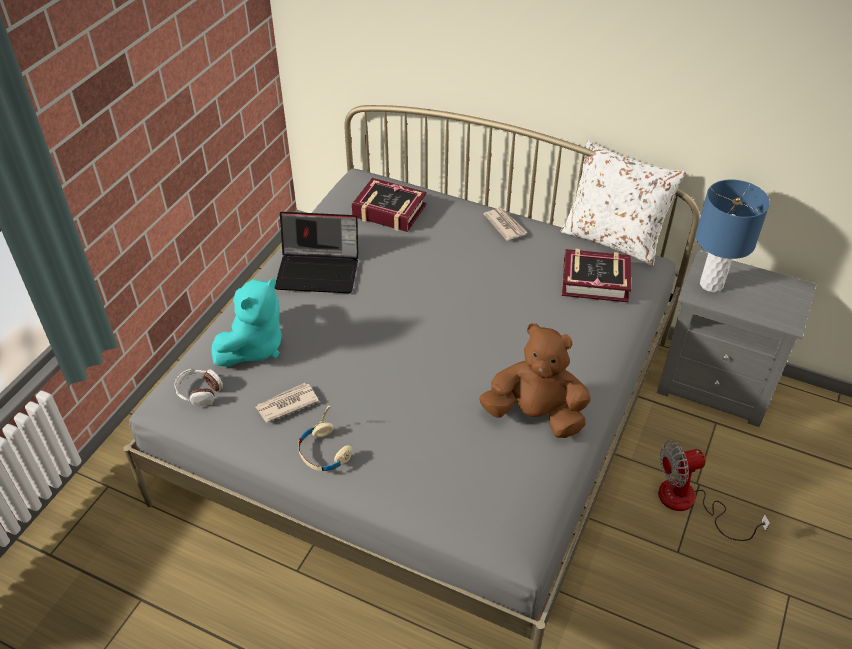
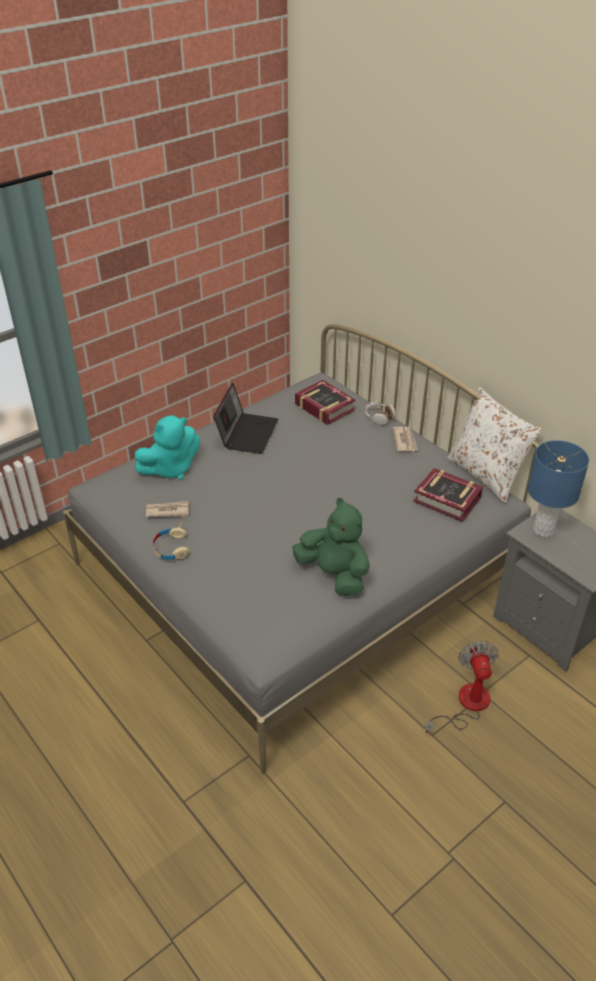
camera: 25 degrees right, 5 degrees down
headphones [174,369,223,406] -> headphones moved to [365,401,396,425]
laptop [275,212,358,293] -> laptop turned 105 degrees counterclockwise [213,383,278,454]
brown plush toy [479,323,591,438] -> green plush toy [293,498,370,596]
fan [658,441,770,541] -> fan turned 75 degrees clockwise [425,641,499,733]

